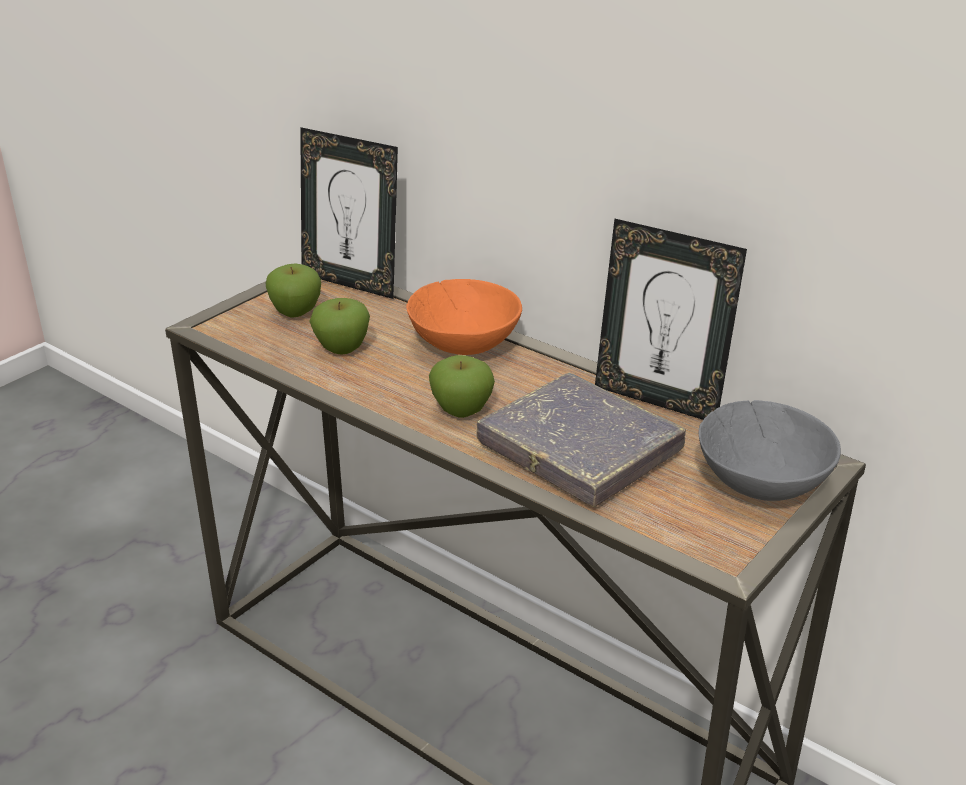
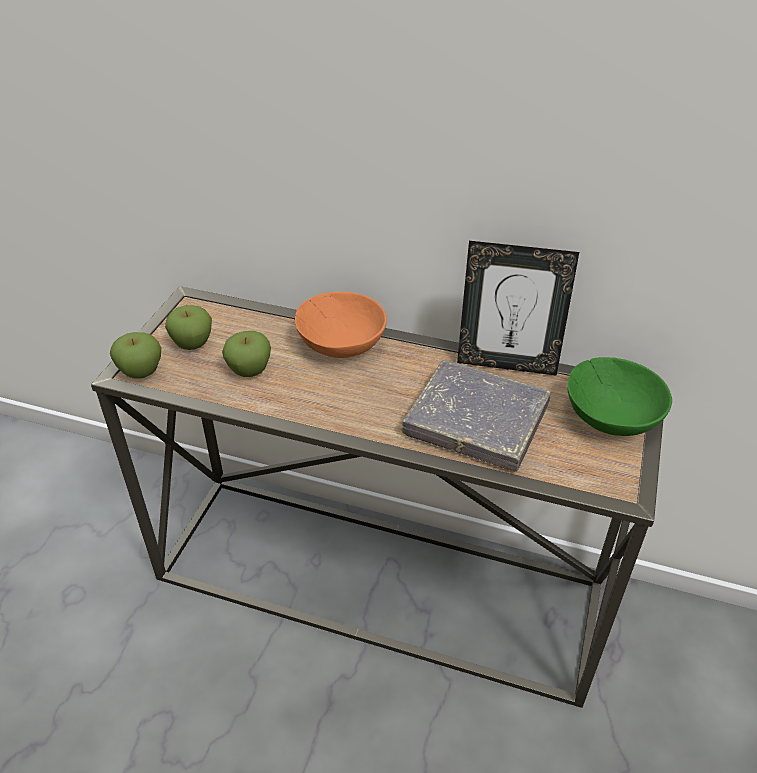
camera: 20 degrees left, 10 degrees up
picture frame [300,127,398,299] -> none
apple [429,355,495,418] -> apple moved to [110,332,161,379]
grey bowl [699,400,841,501] -> green bowl [568,357,672,436]

